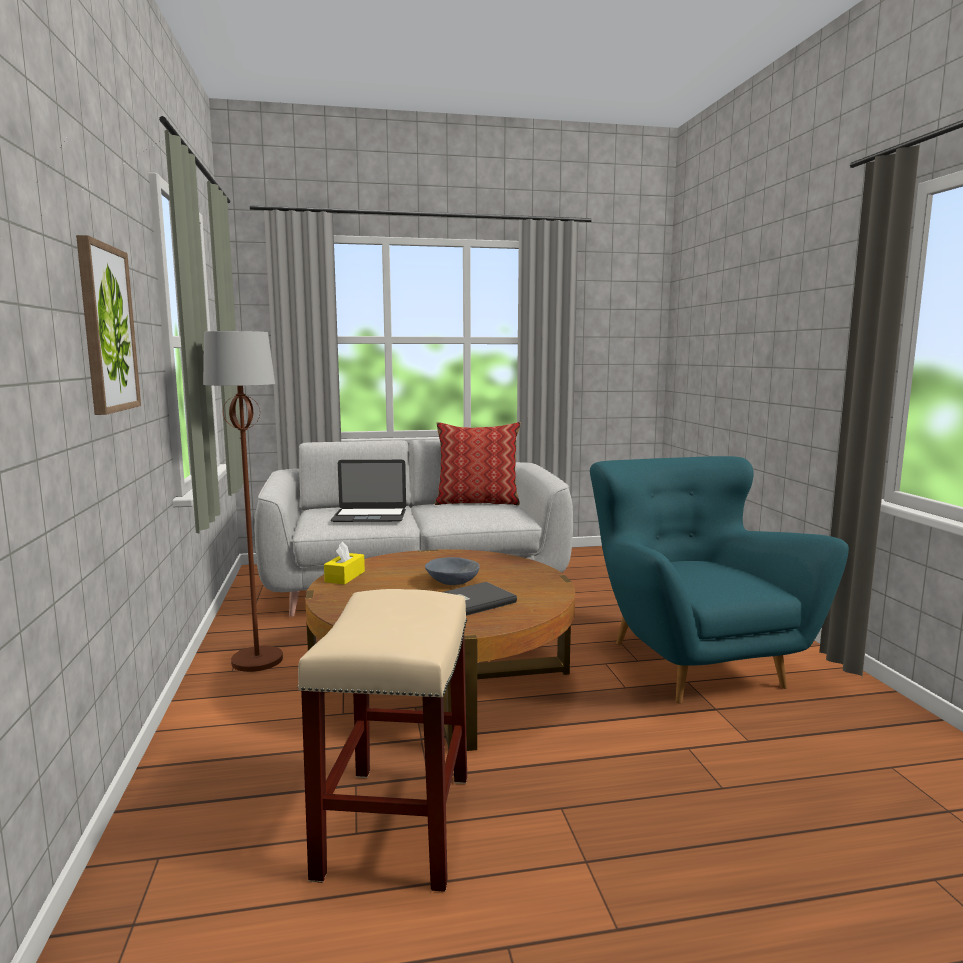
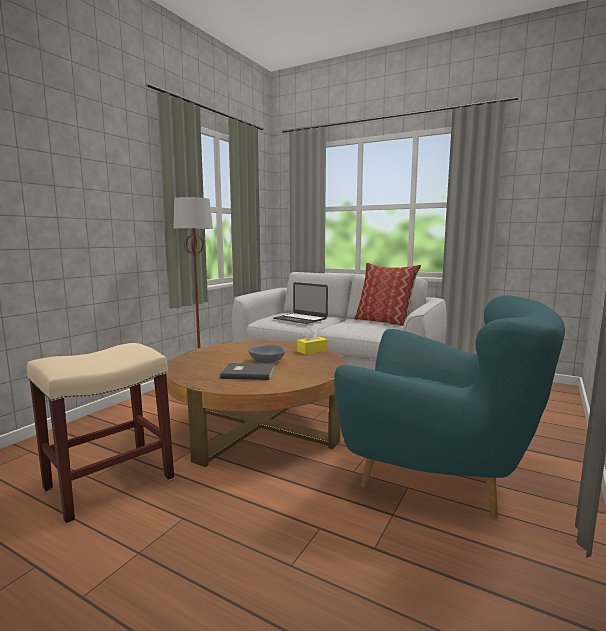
camera: 40 degrees right, 0 degrees up
picture [76,235,141,415] -> none
yellow tissue box [324,542,365,585] -> yellow tissue box moved to [297,328,327,354]
turquoise armchair [590,456,849,704] -> turquoise armchair turned 90 degrees clockwise [335,295,565,519]

